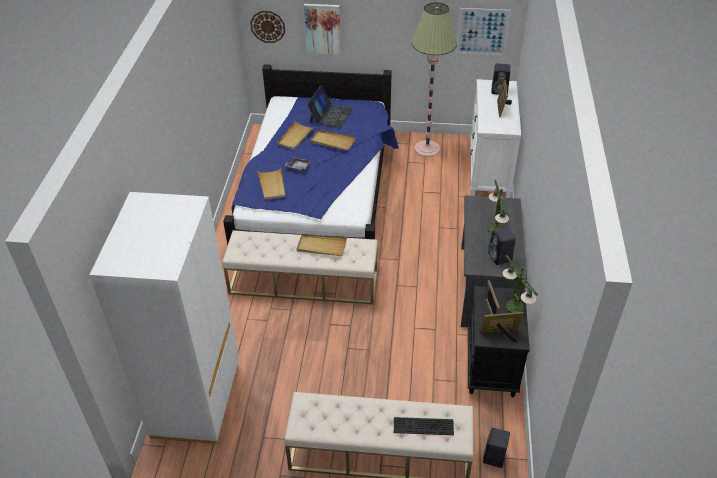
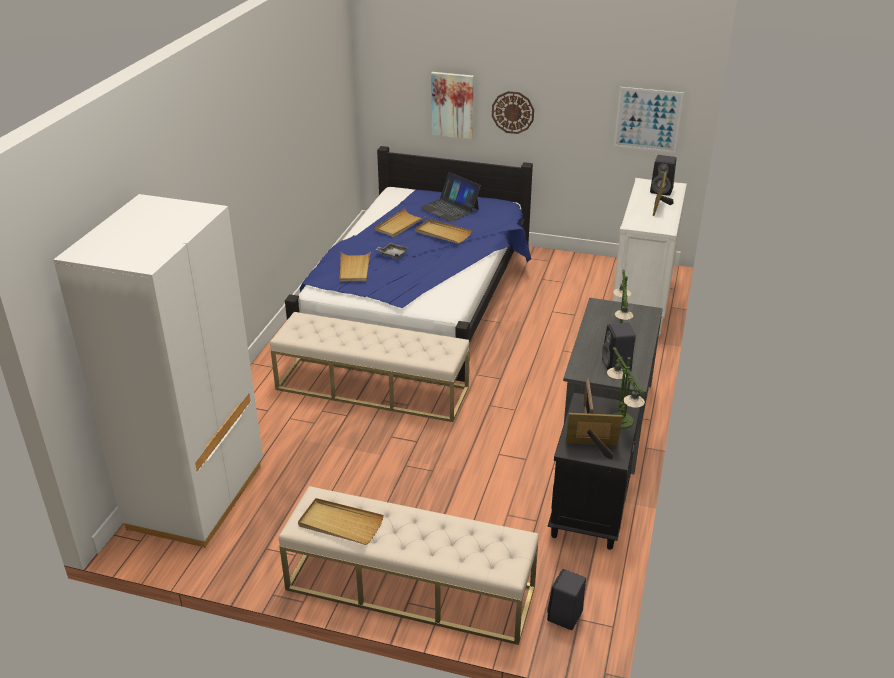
camera: 10 degrees right, 10 degrees down
wall clock [250,11,285,43] -> wall clock moved to [492,91,534,134]
beige tray [297,234,347,256] -> beige tray moved to [298,498,384,545]
laptop [307,85,353,128] -> laptop turned 105 degrees clockwise [420,172,481,222]
keyboard [394,417,454,435] -> none
floor lamp [412,2,457,157] -> none

